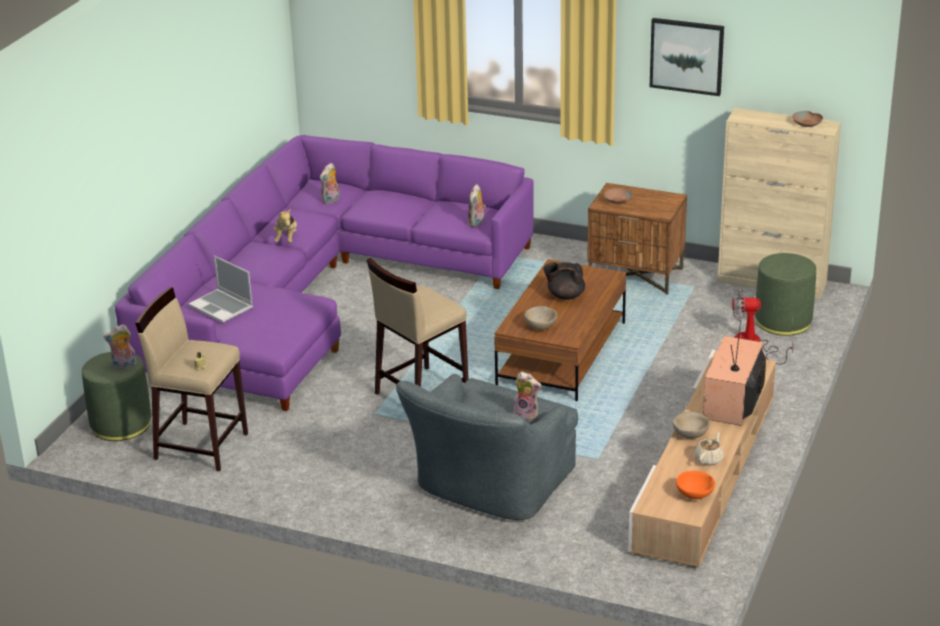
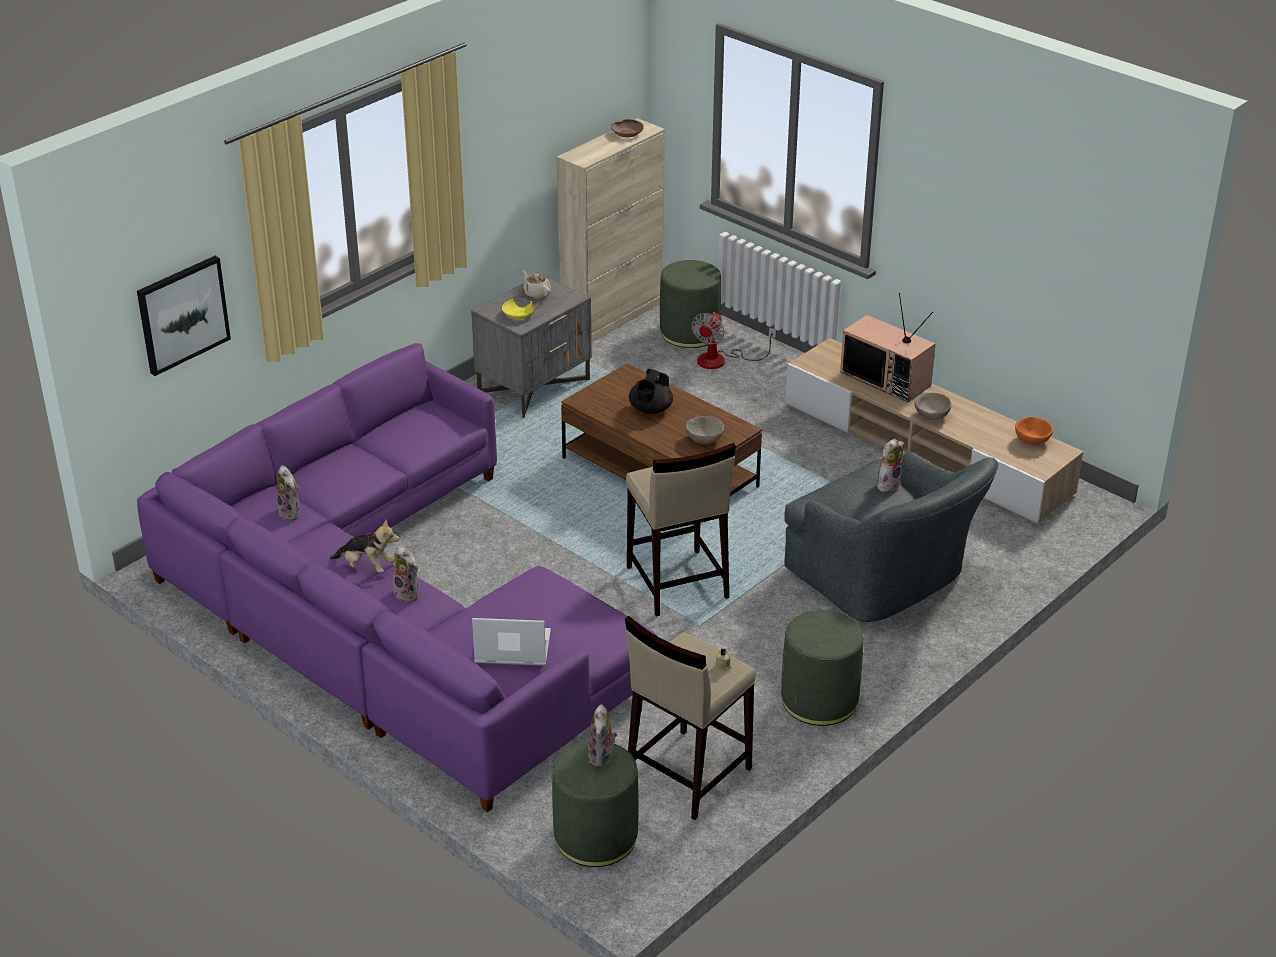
camera: 70 degrees left, 5 degrees up
laptop [189,256,253,323] -> laptop turned 150 degrees counterclockwise [472,618,551,666]
plush toy [468,184,486,227] -> plush toy moved to [393,546,419,602]
brown nightstand [587,183,687,295] -> grey nightstand [471,274,592,418]
brown bowl [603,188,633,204] -> yellow bowl [502,299,536,319]
picture [650,18,724,96] -> picture moved to [137,256,231,376]
beige teapot [694,432,724,466] -> beige teapot moved to [522,270,551,299]
none -> green ottoman [781,610,864,726]

